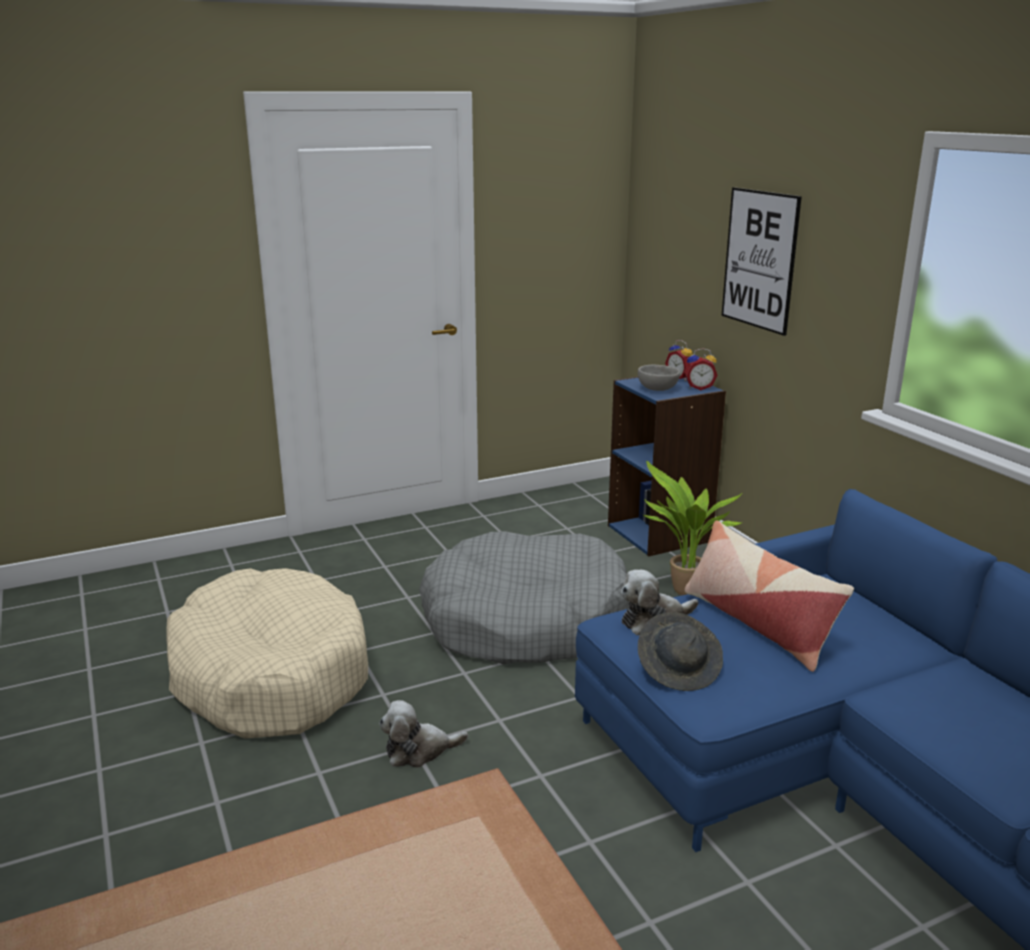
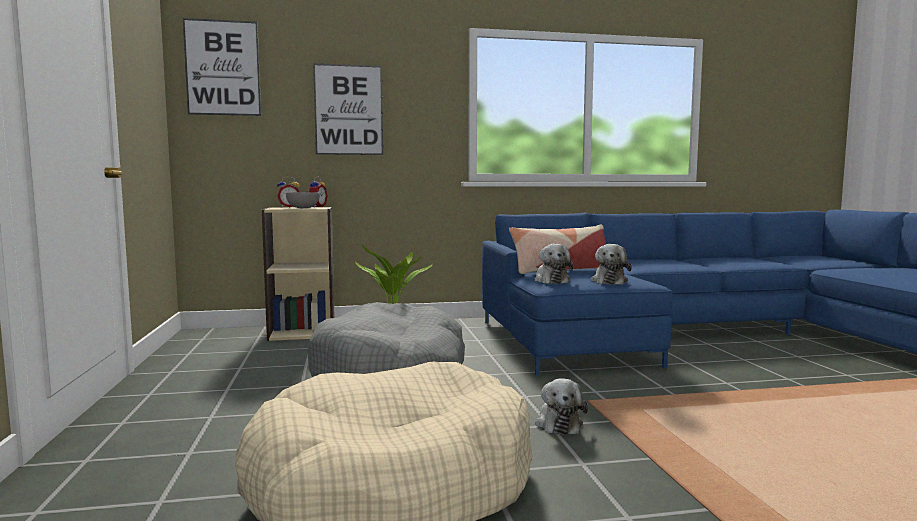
camera: 75 degrees left, 15 degrees down
blue bookcase [608,377,726,556] -> beige bookcase [262,207,335,341]
grey hat [638,612,723,691] -> plush toy [591,244,632,285]
none -> picture [183,18,261,116]

